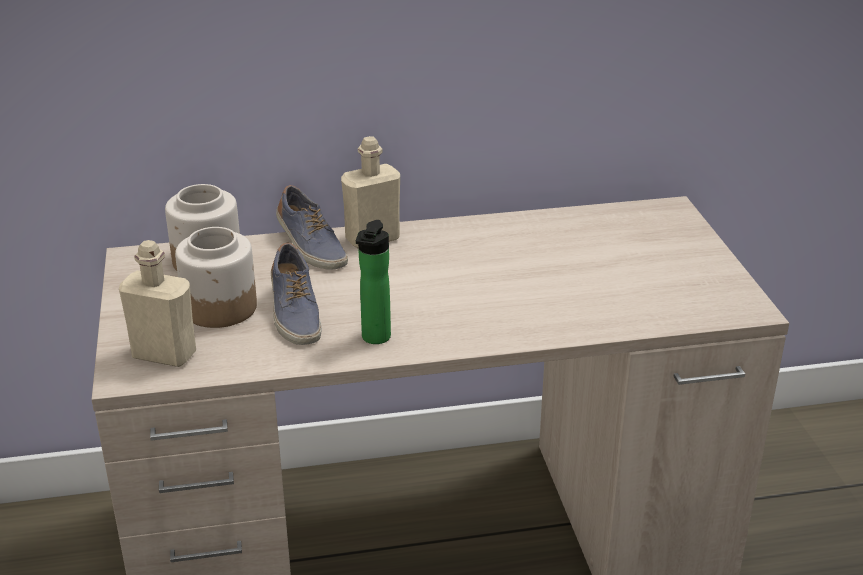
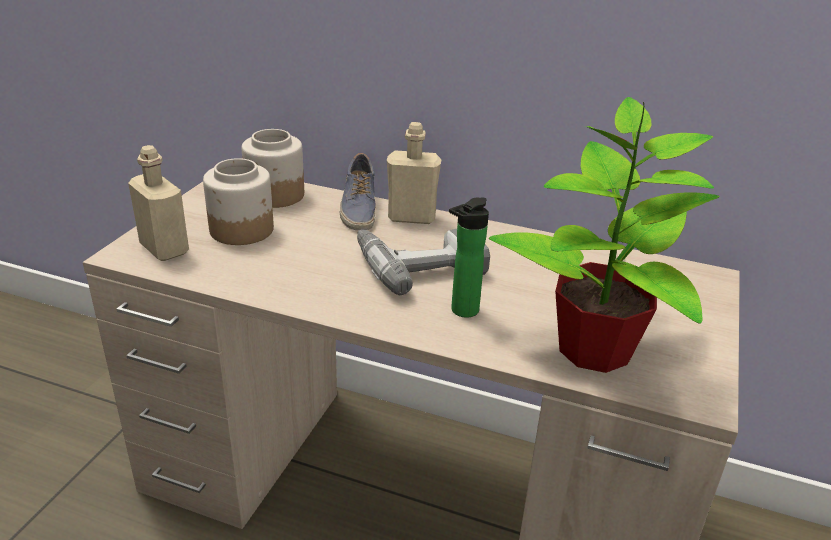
camera: 30 degrees right, 0 degrees up
shoe [271,243,322,345] -> none
bottle [356,220,391,344] -> bottle moved to [449,198,489,318]
none -> power drill [357,229,490,295]
none -> potted plant [489,97,720,373]

